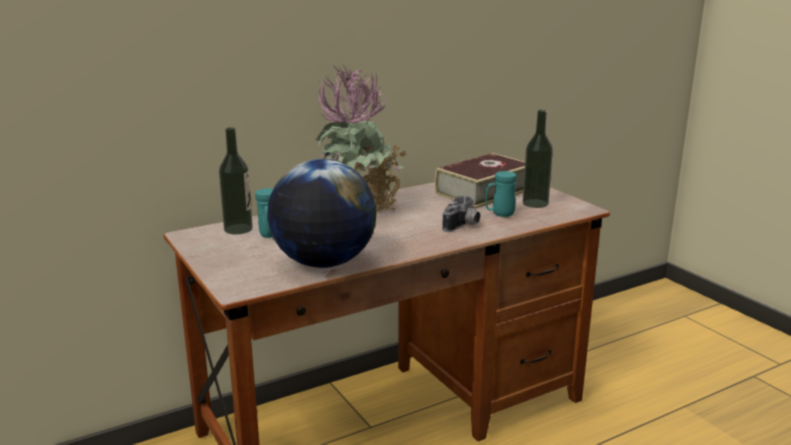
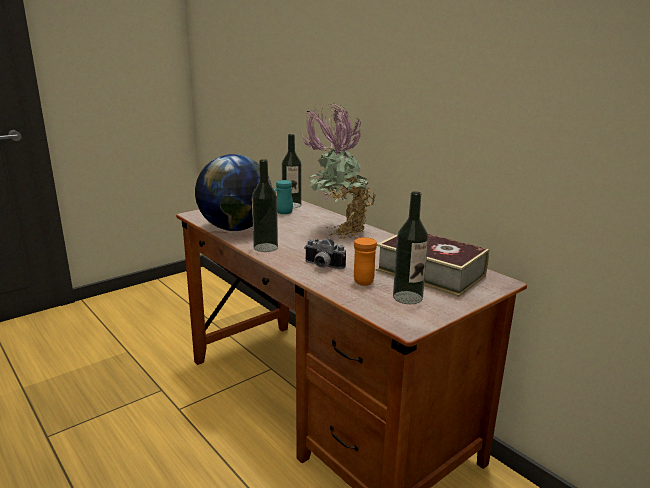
camera: 80 degrees right, 0 degrees up
turquoise mug [485,171,517,217] -> orange mug [354,237,377,286]
none -> bottle [252,159,278,252]

